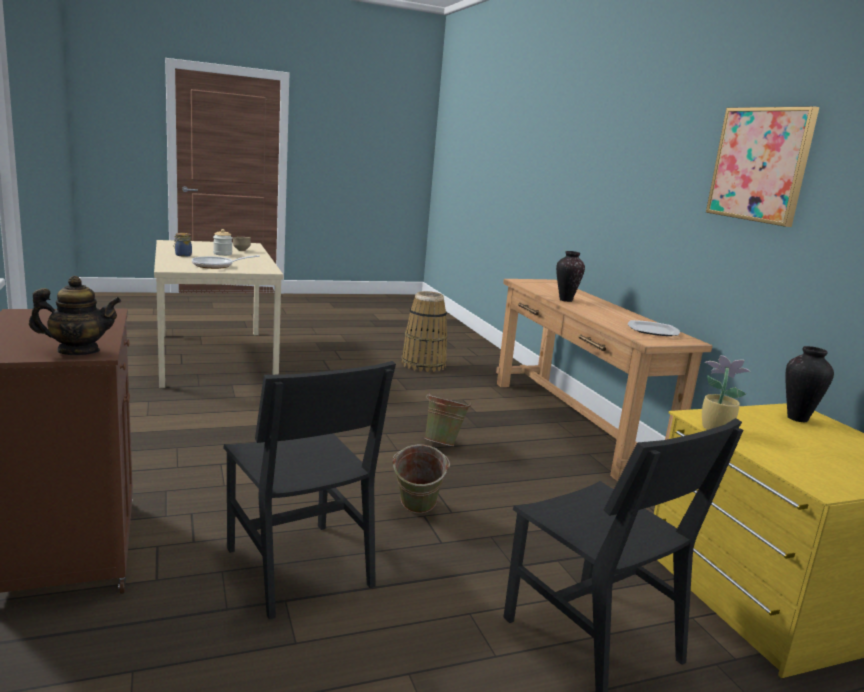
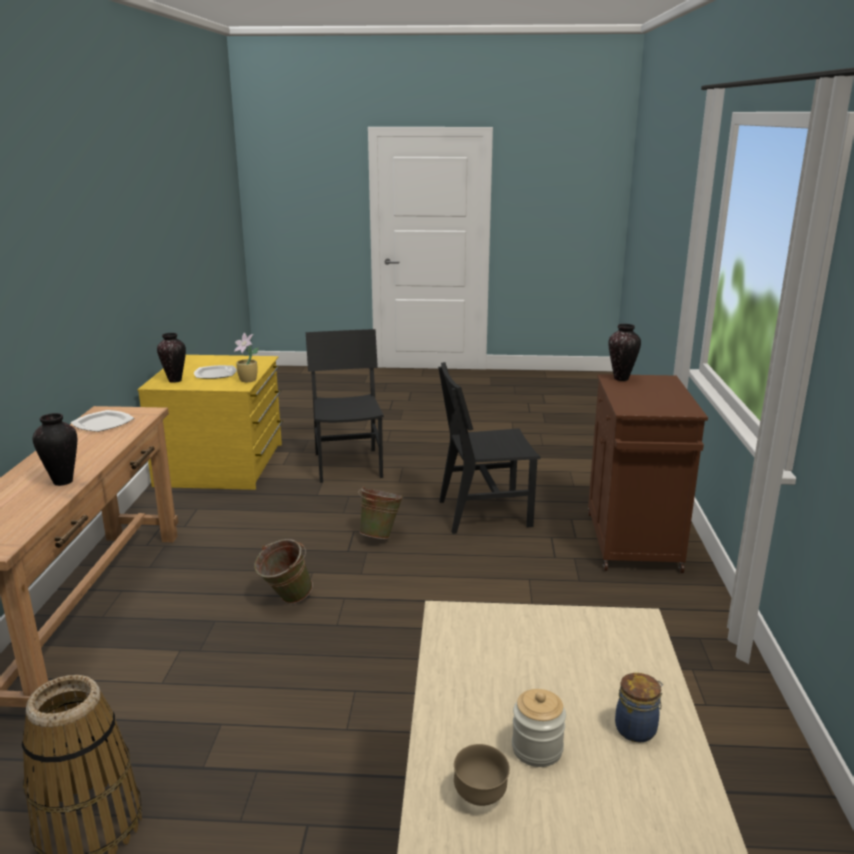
camera: 155 degrees left, 5 degrees up
teapot [29,276,121,355] -> vase [608,324,641,381]
frying pan [192,255,260,269] -> none
black chair [223,361,396,620] -> black chair turned 90 degrees counterclockwise [438,362,541,534]
picture [706,106,819,227] -> none
none -> plate [194,365,237,379]

